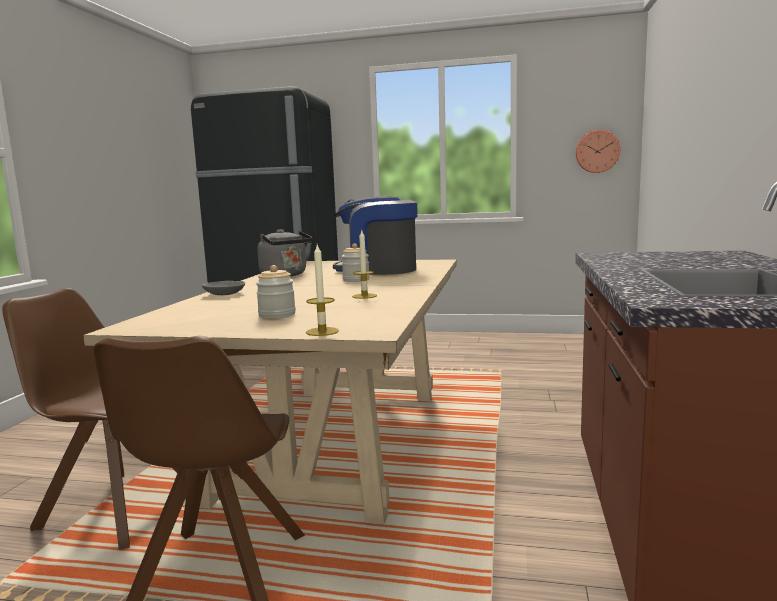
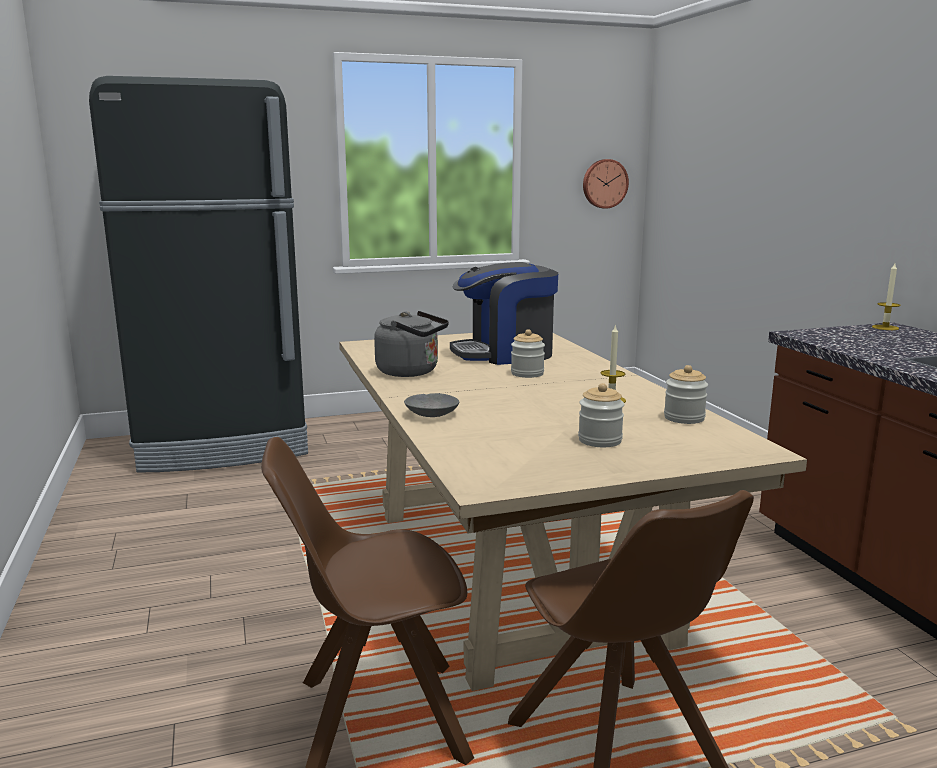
camera: 30 degrees left, 5 degrees up
candle [306,245,339,336] -> candle moved to [872,263,901,330]
none -> jar [664,365,708,424]

